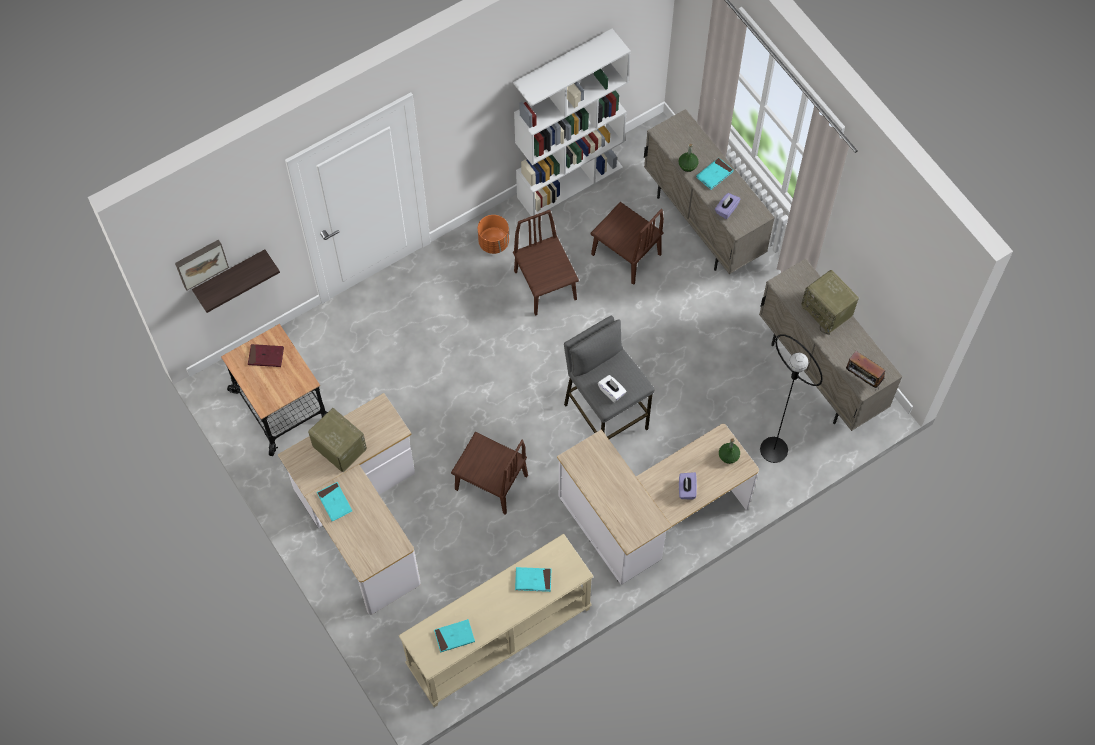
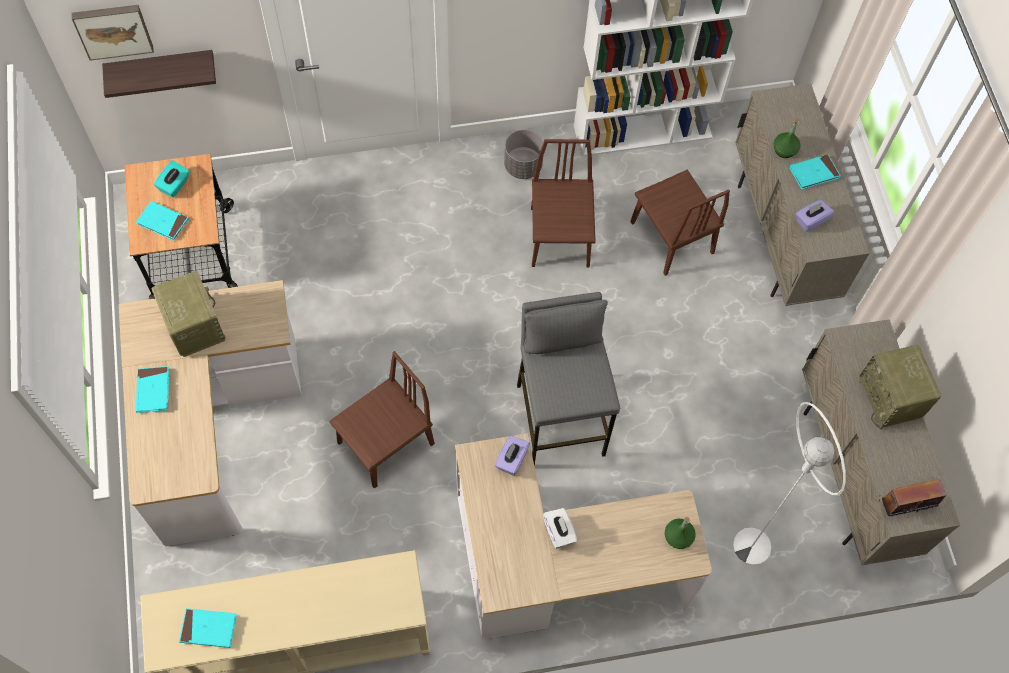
camera: 20 degrees right, 0 degrees up
red book [248,344,284,367] -> turquoise tissue box [154,160,189,197]
brown chair [451,432,528,515] -> brown chair turned 90 degrees counterclockwise [329,351,435,489]
orange planter [478,215,509,254] -> grey planter [504,130,544,179]
turquoise book [515,567,551,592] -> turquoise book moved to [136,201,189,241]
white tissue box [598,375,627,403] -> white tissue box moved to [543,508,577,549]
purple tissue box [679,472,697,500] -> purple tissue box moved to [495,436,530,476]
black floor lamp [760,334,823,463] -> white floor lamp [733,402,846,565]
radio [846,351,885,391] -> radio turned 105 degrees clockwise [879,478,946,516]

